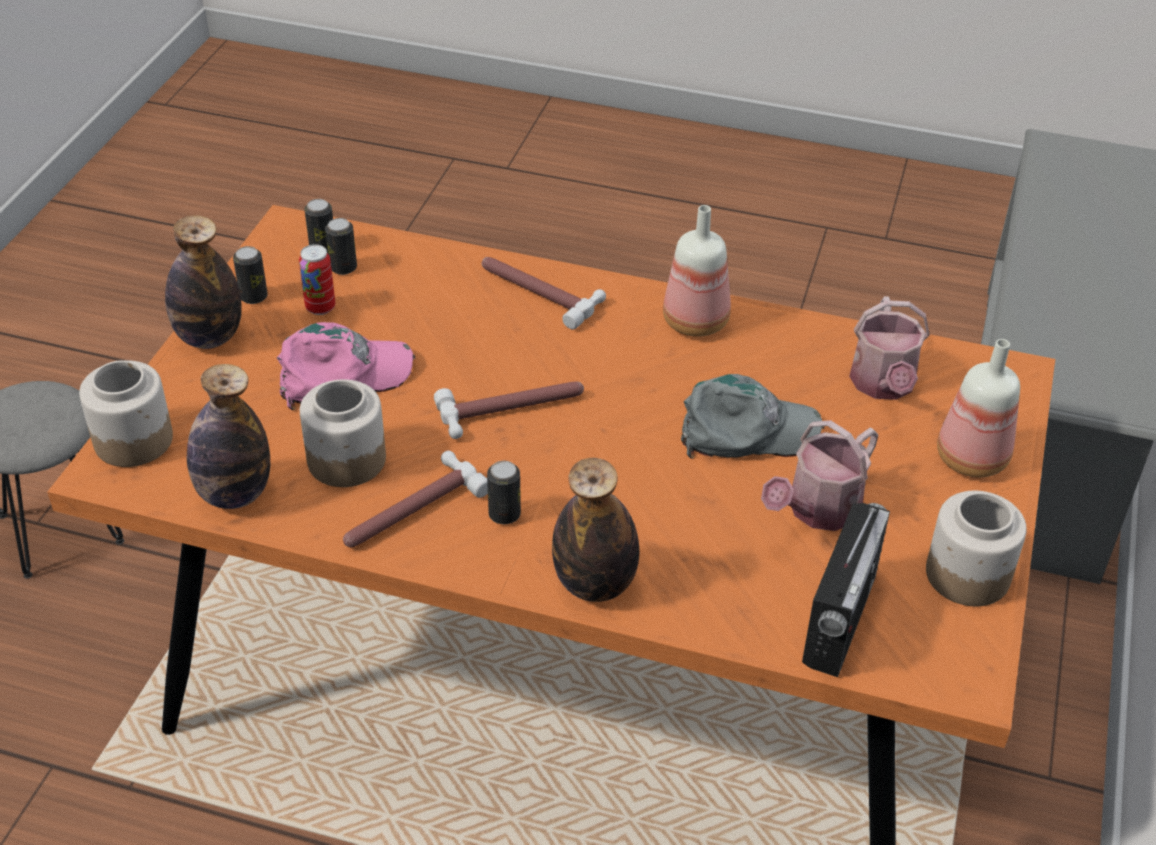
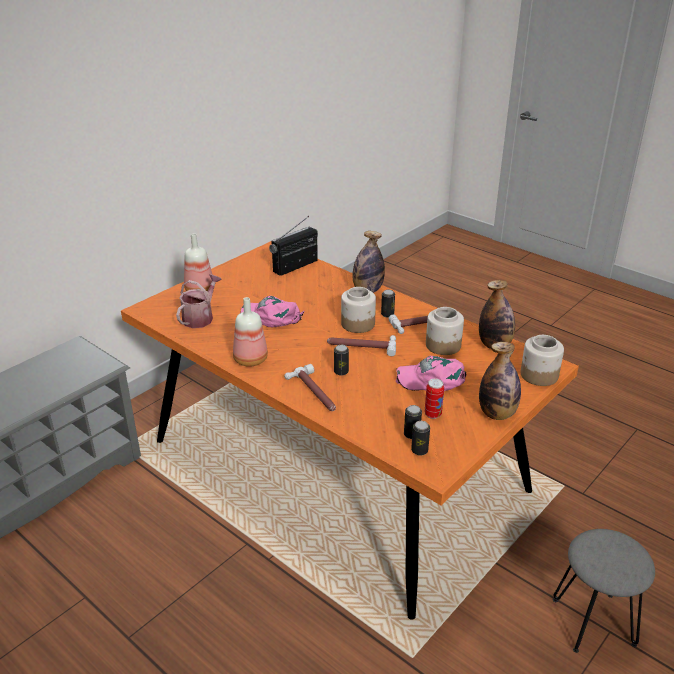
camera: 155 degrees left, 10 degrees down
can [233,246,268,304] -> can moved to [334,345,349,376]
grey cap [681,374,824,459] -> pink cap [240,296,305,328]
watering can [761,420,878,531] -> none
jar [926,491,1027,606] -> jar moved to [341,287,376,333]

